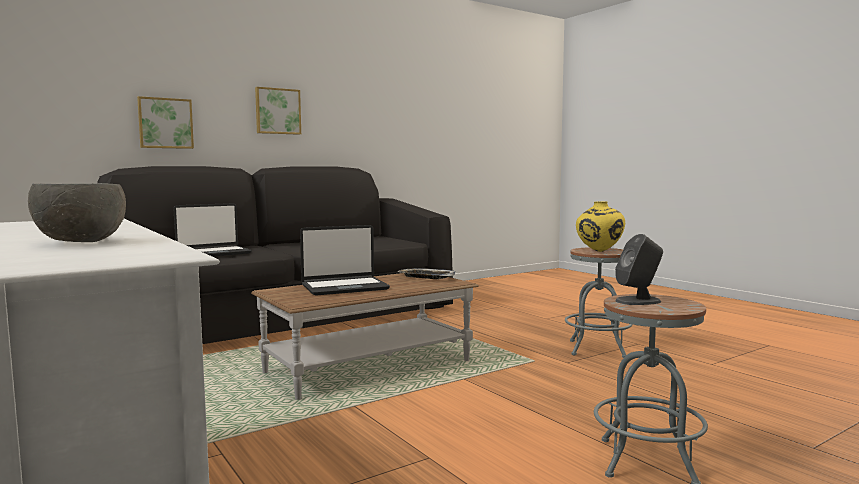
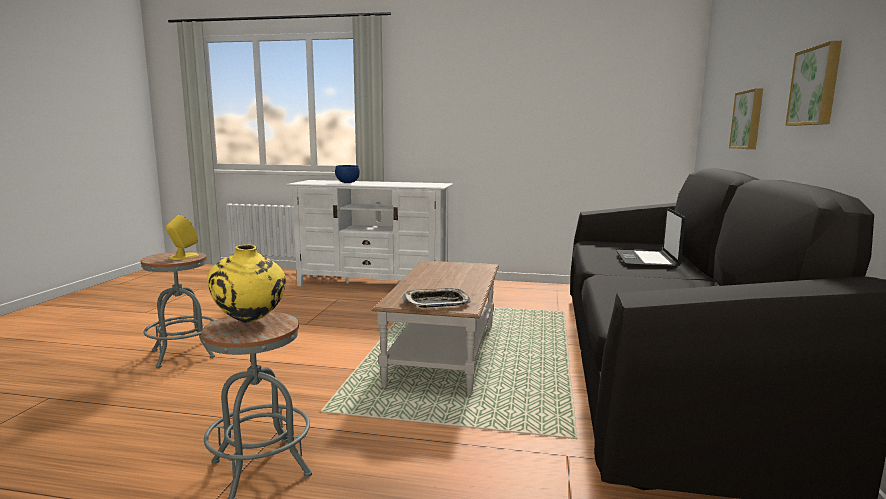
camera: 135 degrees right, 5 degrees up
grey bowl [28,183,126,242] -> blue bowl [335,165,360,183]
laptop [300,225,390,295] -> none
grey speaker [615,234,663,305] -> yellow speaker [166,215,199,260]

